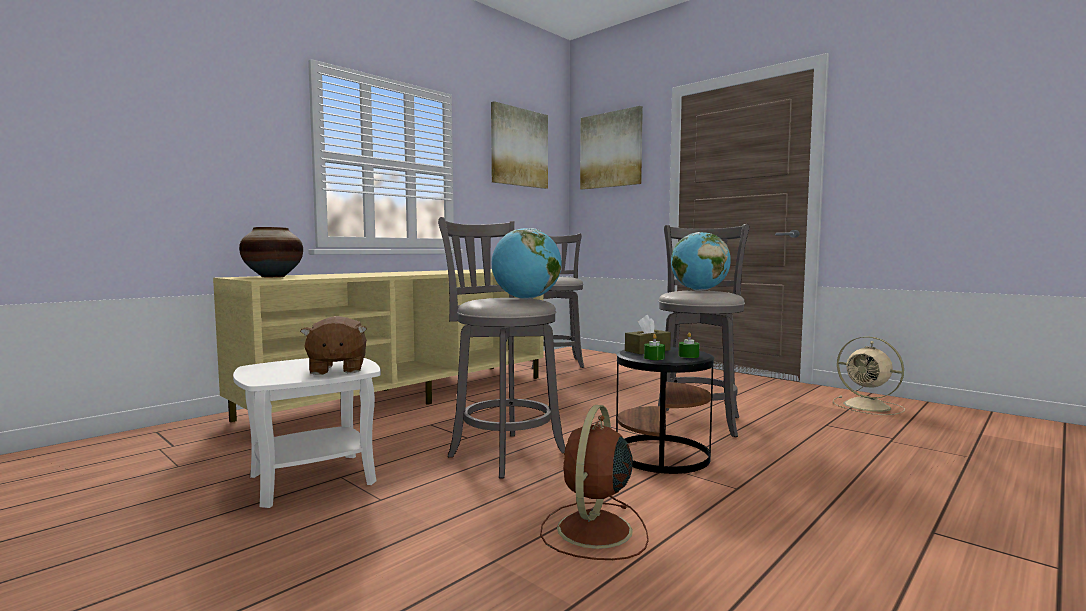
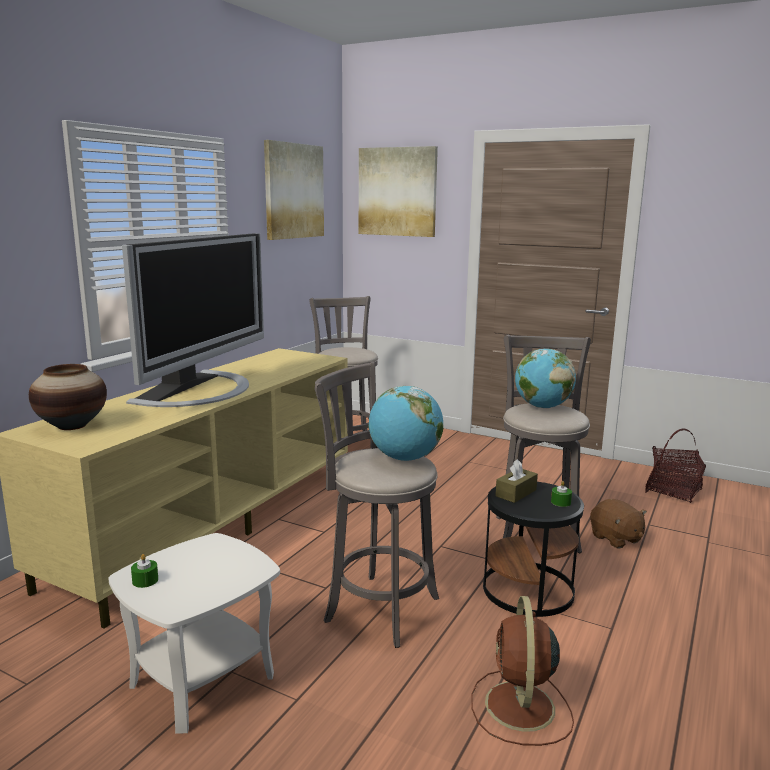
camera: 15 degrees left, 10 degrees up
brown plush toy [300,316,367,375] -> brown plush toy moved to [590,499,647,549]
green candle [644,334,665,360] -> green candle moved to [131,554,158,588]
beige fan [833,337,905,415] -> basket [645,429,706,503]
none -> television [122,233,264,407]

